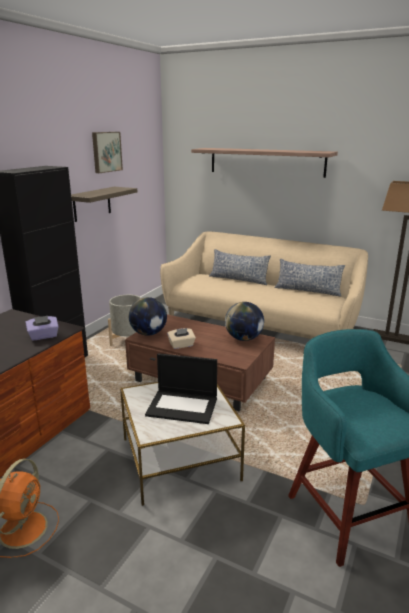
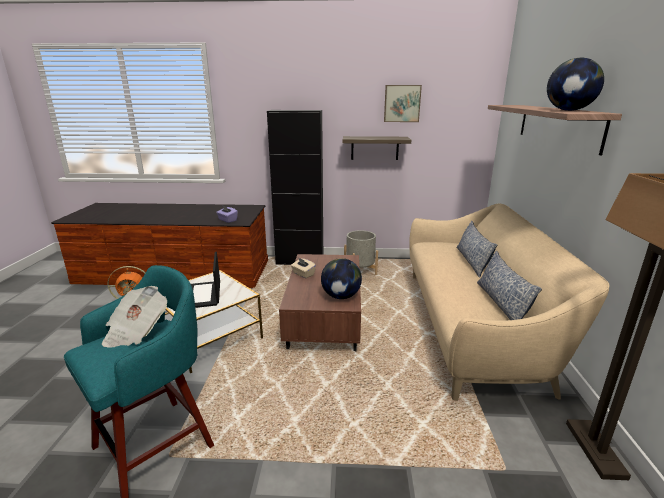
camera: 65 degrees right, 0 degrees up
globe [129,297,167,336] -> globe moved to [547,58,604,111]
none -> newspaper [102,286,167,348]

